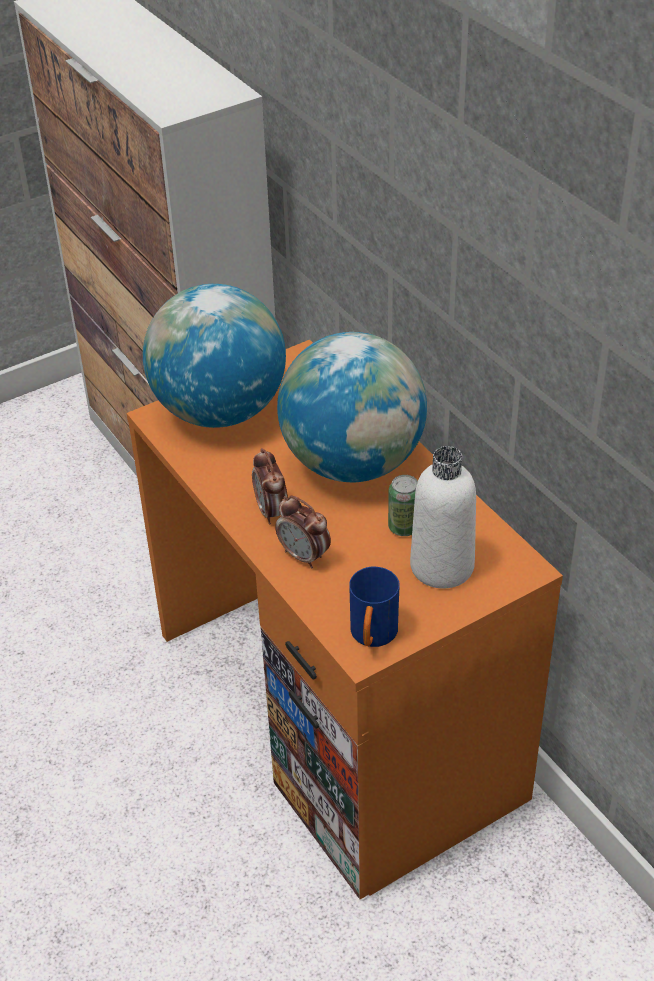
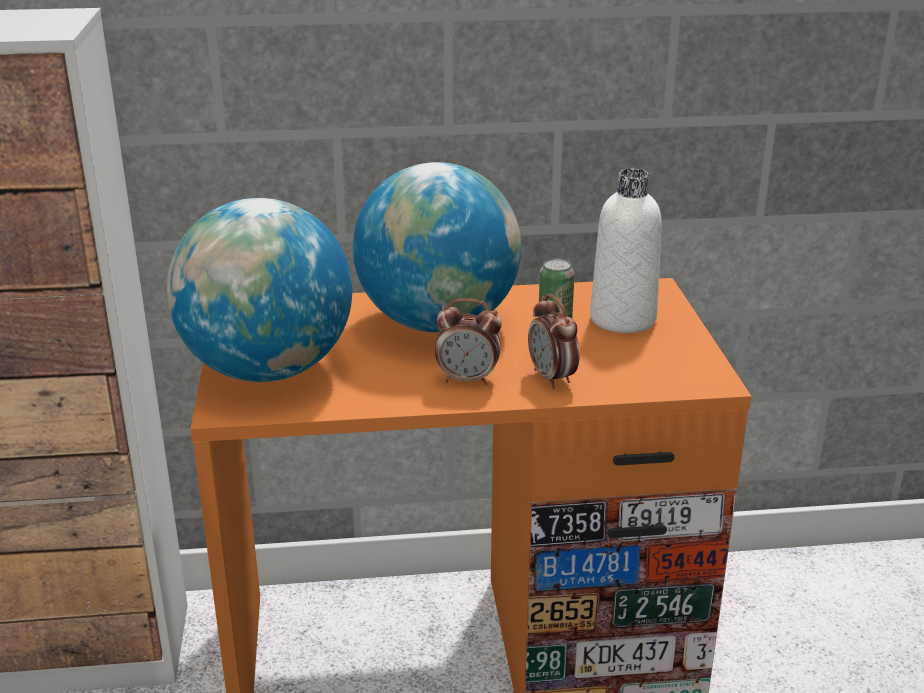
camera: 65 degrees left, 15 degrees down
alarm clock [275,495,331,568] -> alarm clock turned 90 degrees clockwise [528,294,580,389]
blue mug [349,567,400,647] -> none

